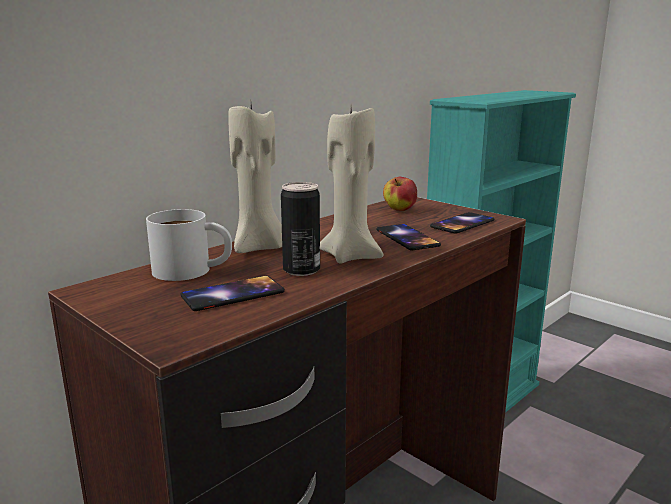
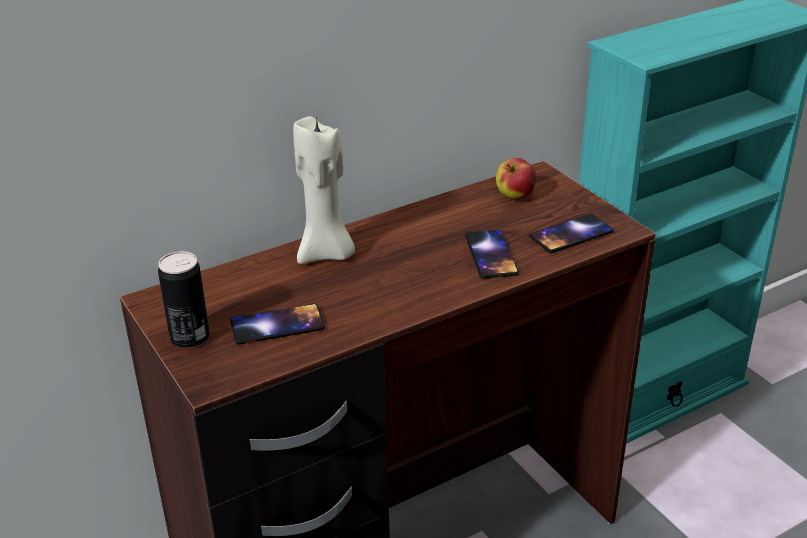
camera: 15 degrees right, 15 degrees up
white mug [146,209,232,281] -> none
can [281,182,320,276] -> can moved to [158,251,210,348]
beige candle [320,108,383,263] -> none

